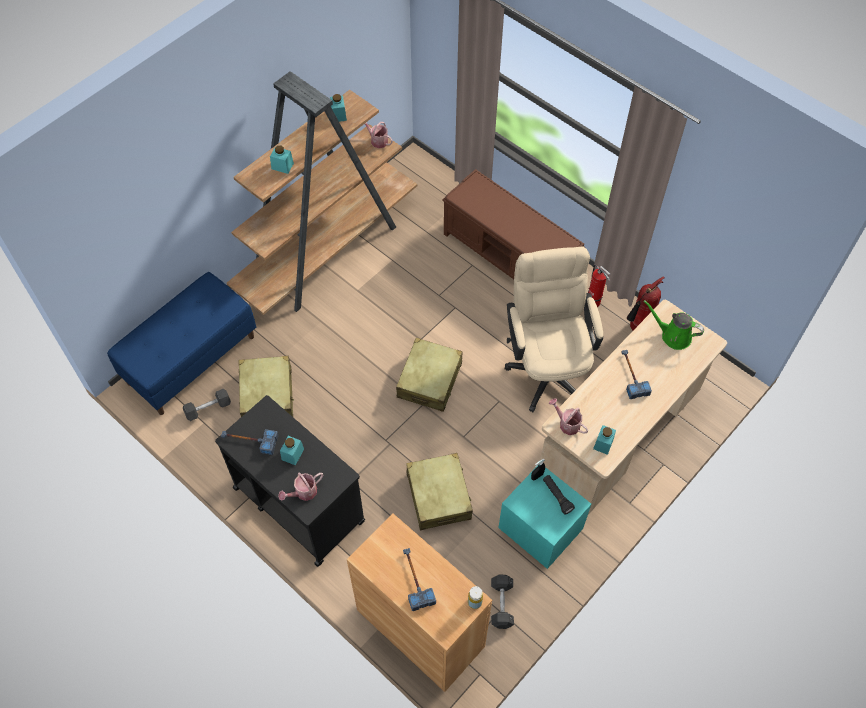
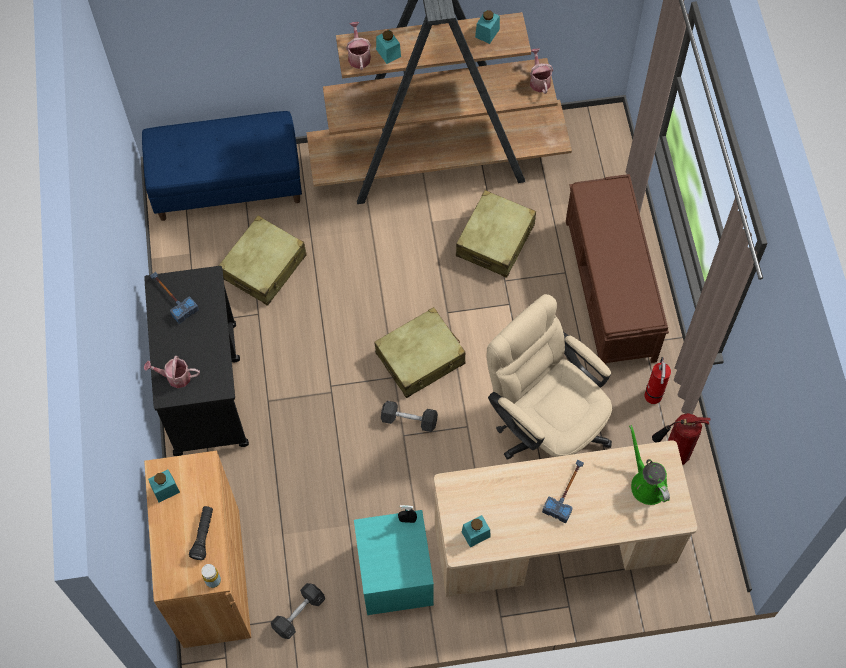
camera: 40 degrees right, 5 degrees up
grey dumbbell [183,389,231,421] -> grey dumbbell moved to [381,401,438,432]
turquoise jar [280,436,304,465] -> turquoise jar moved to [148,470,180,503]
hammer [403,548,436,611] -> none
beige suitcase [406,453,473,531] -> beige suitcase moved to [456,190,536,278]
beige office chair [505,247,603,412] -> beige office chair turned 75 degrees counterclockwise [487,294,612,459]
black flashlight [543,475,575,515] -> black flashlight moved to [189,506,213,560]
watering can [549,398,588,435] -> watering can moved to [346,22,371,70]

